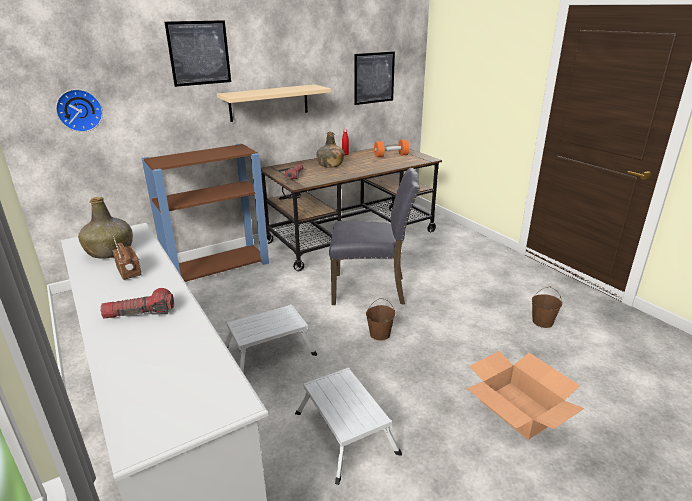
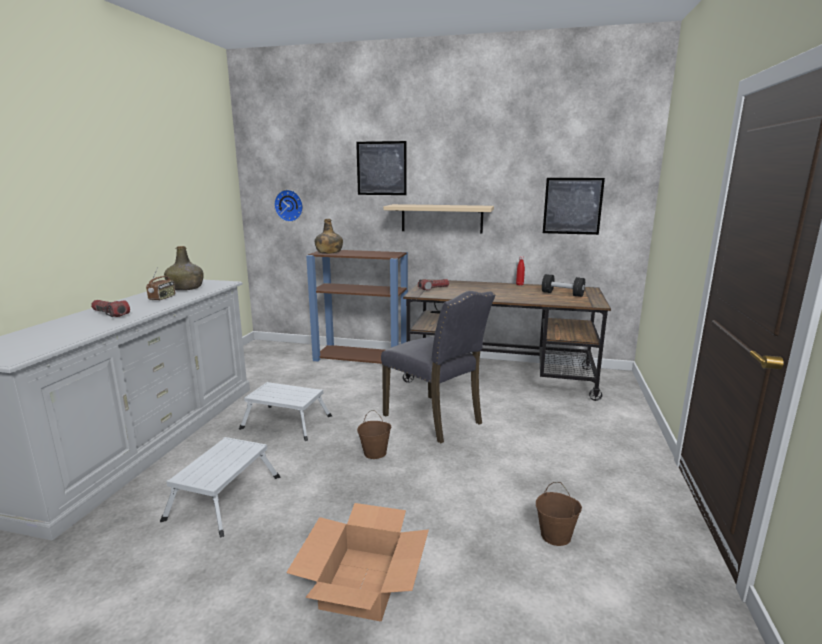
camera: 45 degrees right, 10 degrees down
green bottle [316,132,344,168] -> green bottle moved to [315,219,343,254]
orange dumbbell [374,139,409,157] -> black dumbbell [542,274,585,297]

